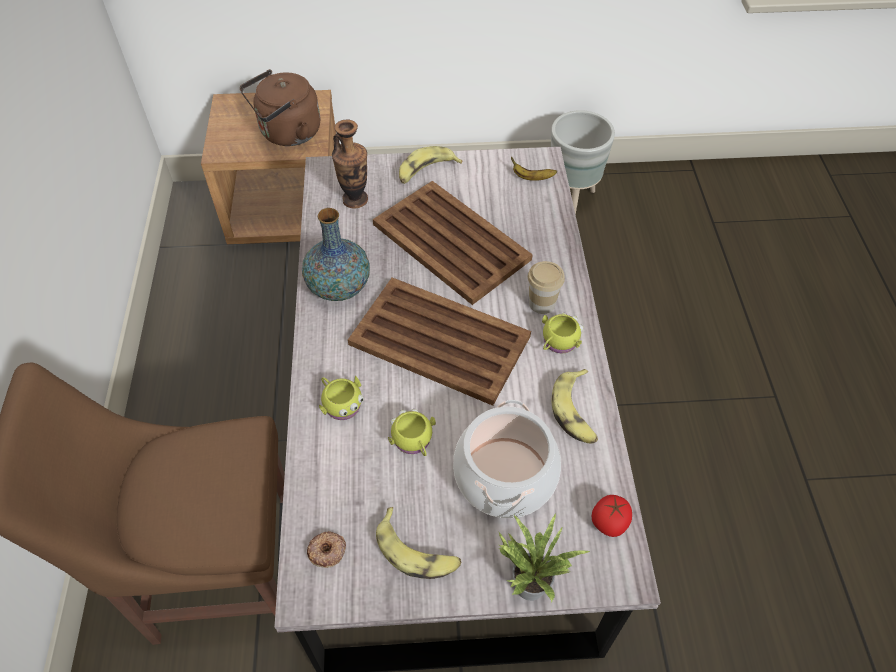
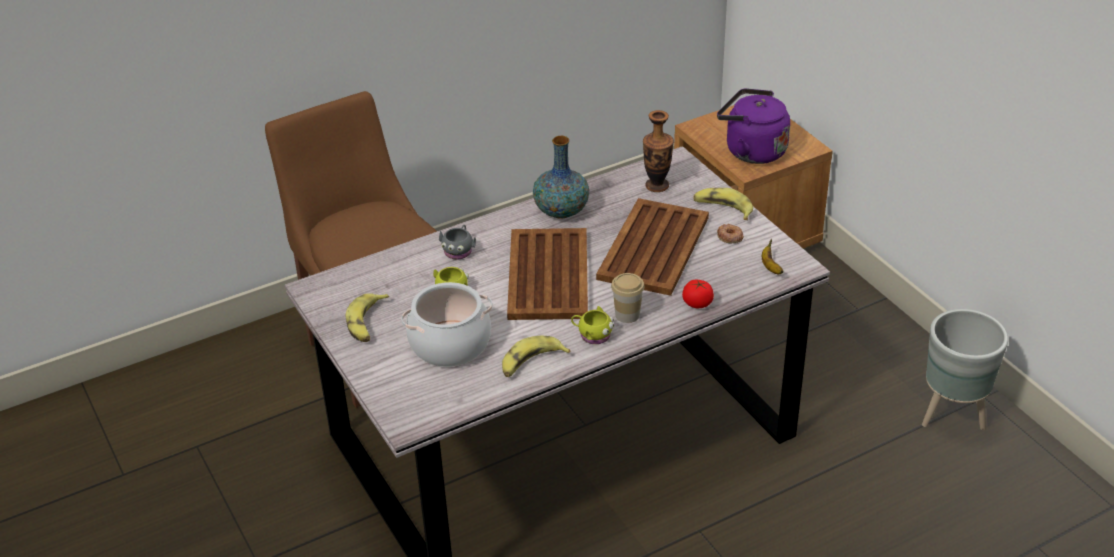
camera: 65 degrees right, 15 degrees down
brown kettle [240,69,320,146] -> purple kettle [717,88,790,164]
donut [307,531,346,568] -> donut moved to [717,224,744,243]
yellow mug [319,376,364,420] -> grey mug [439,225,476,259]
potted plant [498,513,591,602] -> none
tomato [591,495,632,537] -> tomato moved to [682,280,714,308]

